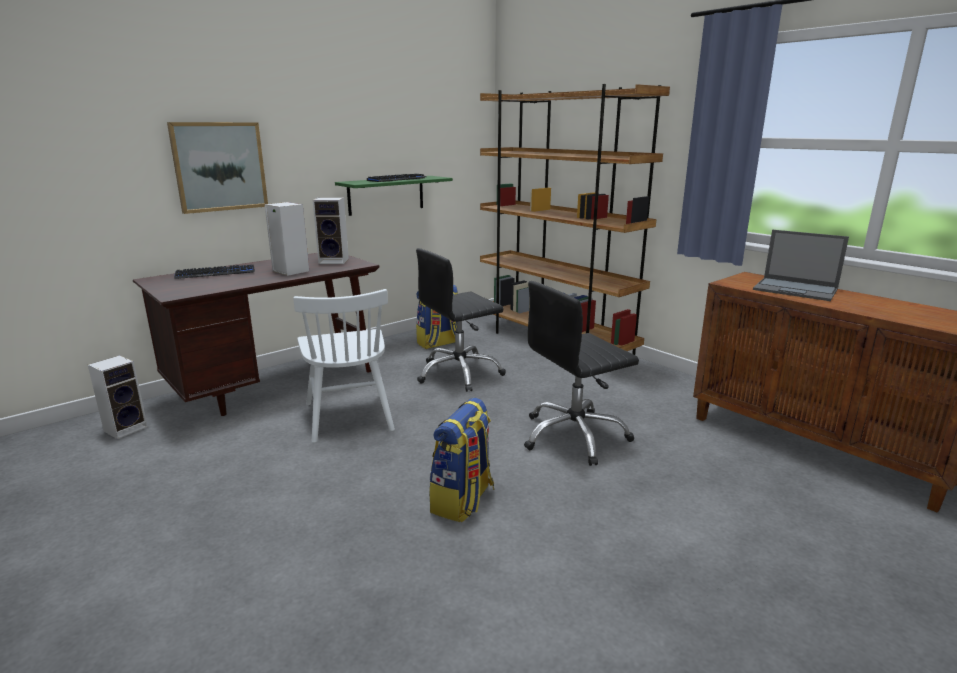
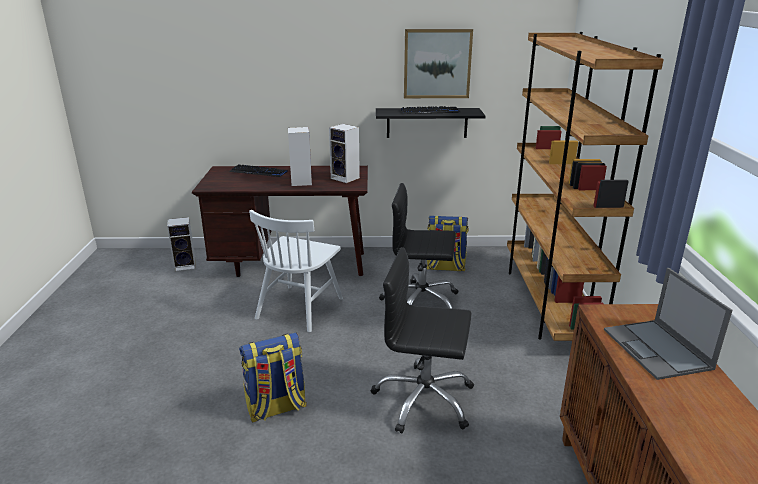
camera: 40 degrees right, 5 degrees up
picture [167,122,268,214] -> picture moved to [404,29,473,98]
green shelf [335,176,453,216] -> black shelf [376,108,486,138]

